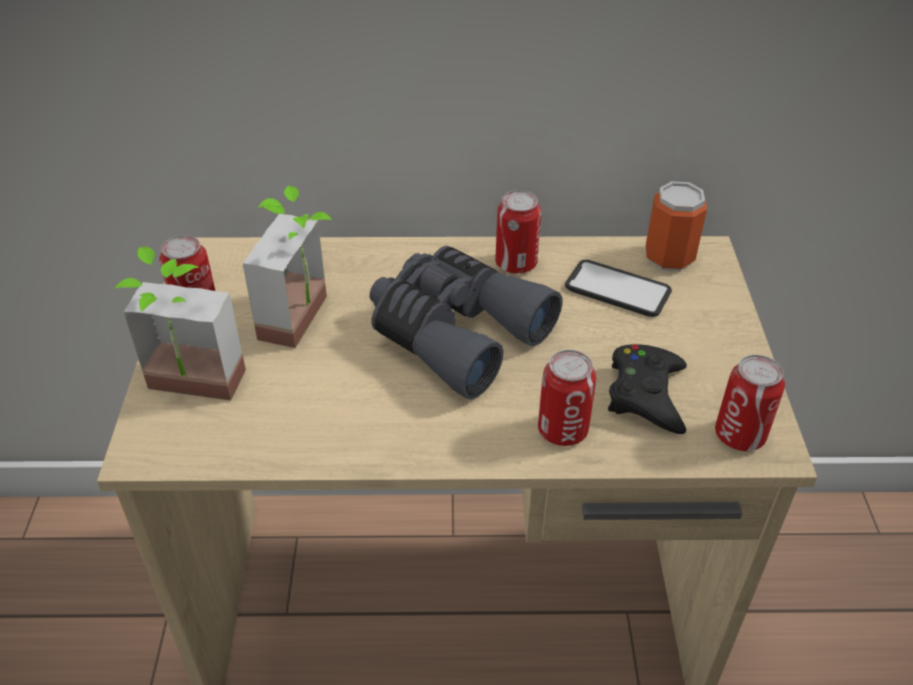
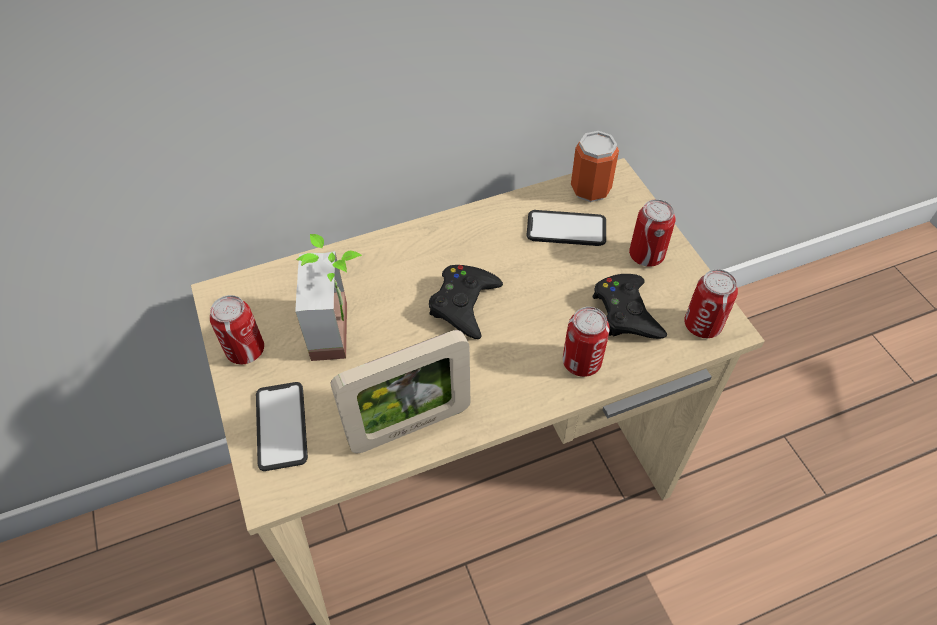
camera: 20 degrees left, 10 degrees up
potted plant [114,246,246,401] -> phone [256,382,308,471]
grey binoculars [370,246,562,400] -> black game controller [429,265,503,339]
can [495,190,541,274] -> can moved to [629,199,676,267]
none -> picture frame [331,330,470,453]

